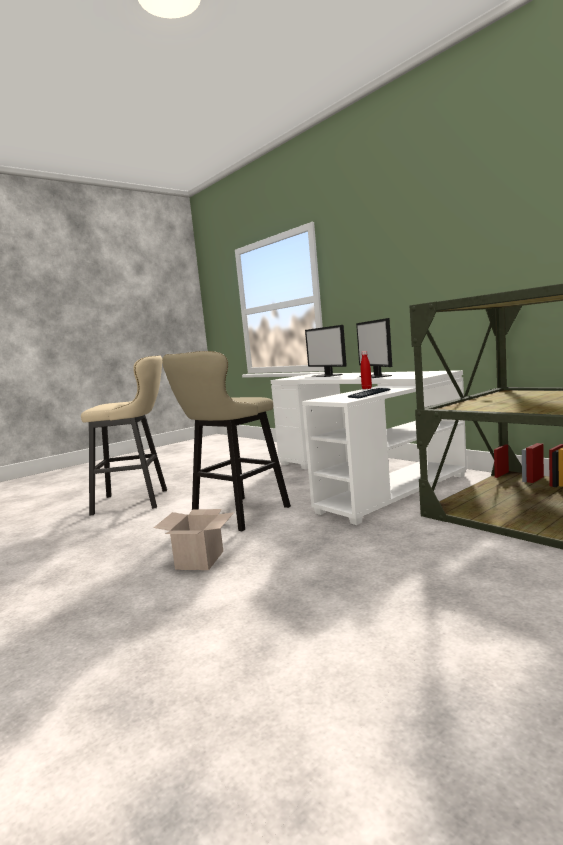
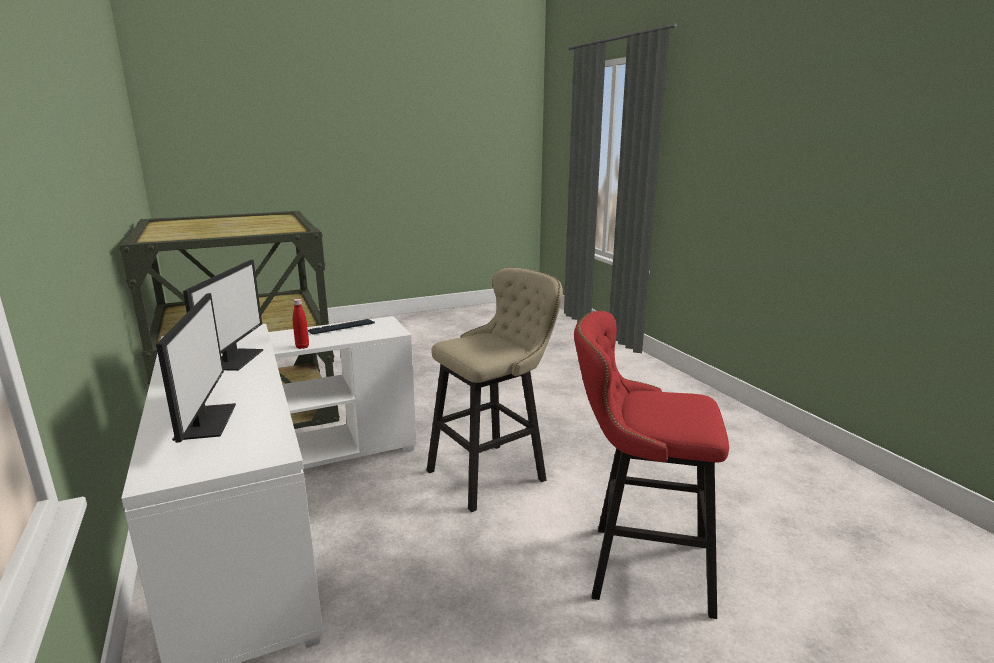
camera: 165 degrees left, 10 degrees up
beige stool [81,355,167,516] -> red stool [574,311,729,619]
cardboard box [153,509,234,570] -> none

